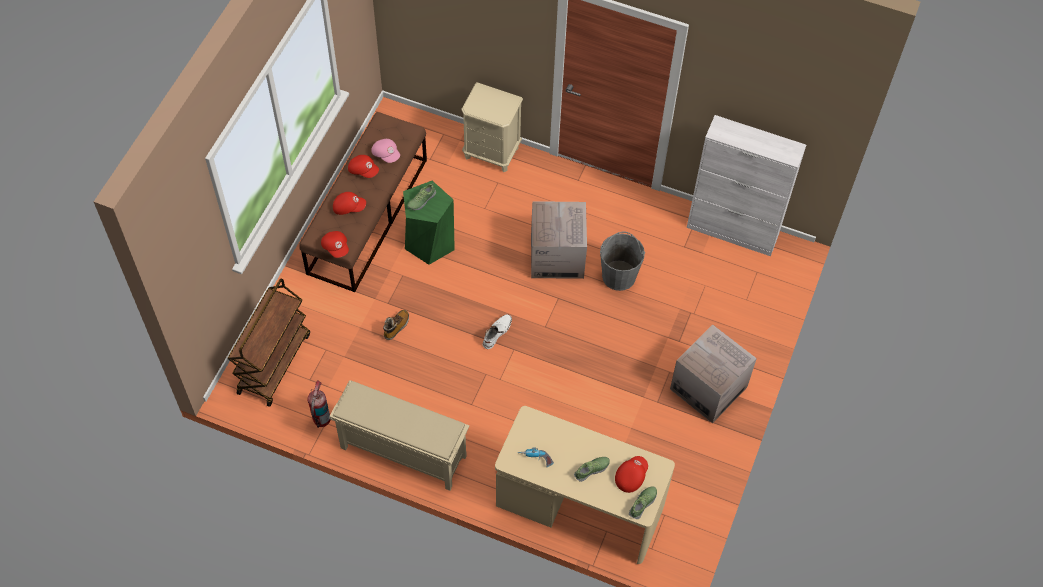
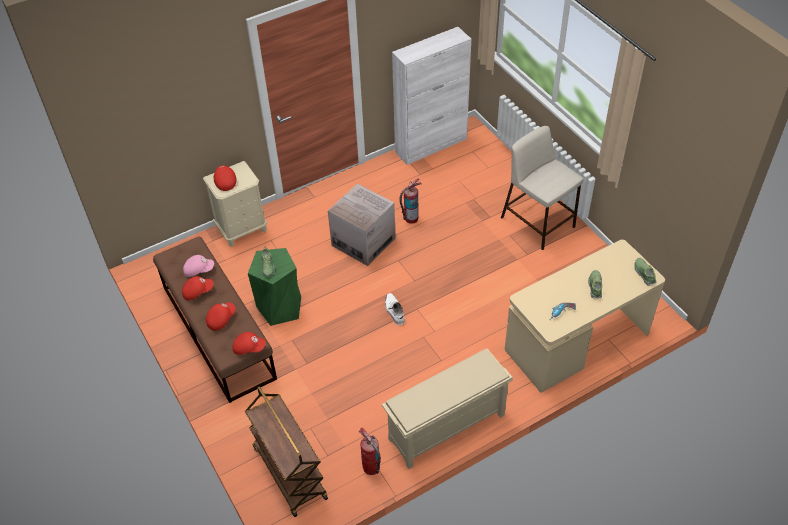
camera: 50 degrees left, 10 degrees down
boot [383,310,409,340] -> none
grey bucket [600,232,645,291] -> fire extinguisher [400,179,422,224]
red cap [615,456,648,493] -> red cap moved to [214,165,237,191]
cardboard box [670,324,757,423] -> beige stool [501,126,583,250]

